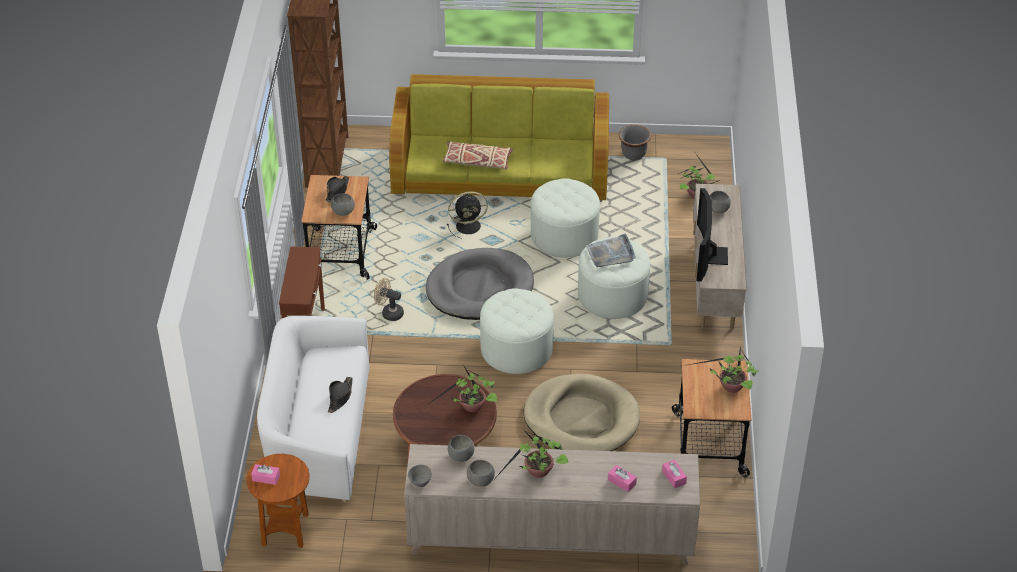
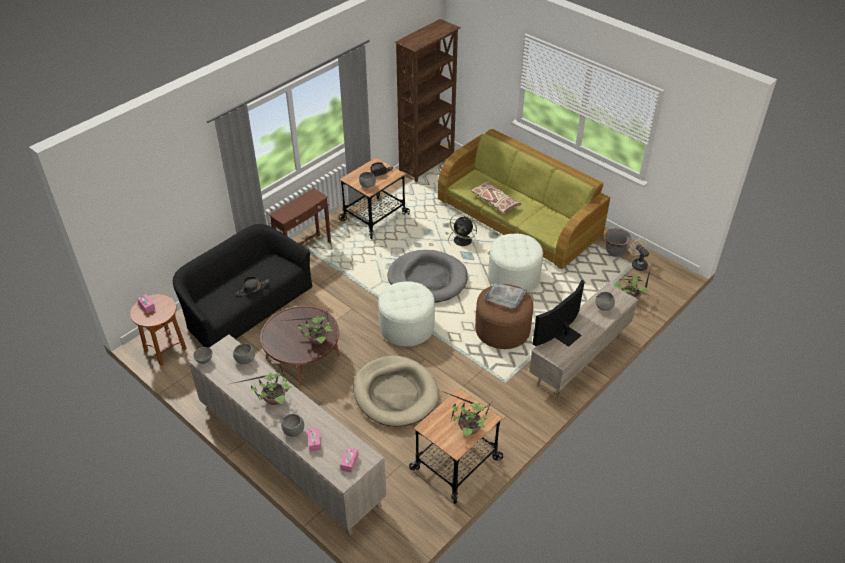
camera: 40 degrees right, 0 degrees up
white sofa [257,316,370,502] -> black sofa [173,224,313,348]
beige fan [374,278,404,321] -> beige fan moved to [629,238,649,271]
grey bowl [467,460,495,487] -> grey bowl moved to [281,414,304,437]
white ottoman [578,236,650,319] -> brown ottoman [475,284,533,349]

